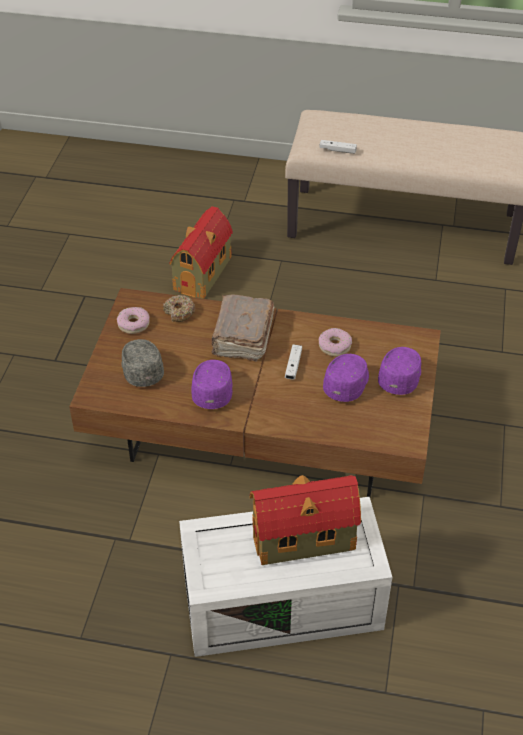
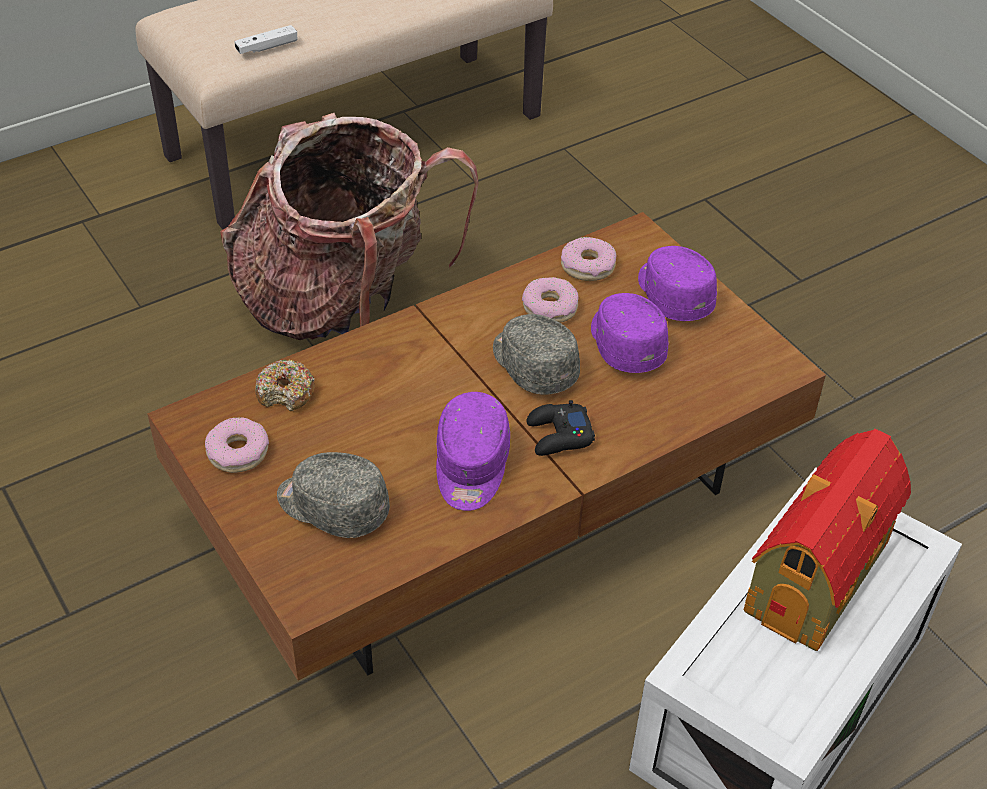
camera: 45 degrees left, 0 degrees up
toy house [169,206,233,299] -> none
purple cap [191,360,233,409] -> purple cap turned 135 degrees counterclockwise [436,392,510,511]
brown book [212,295,274,362] -> none
white game controller [285,345,302,379] -> grey cap [493,314,580,395]
none -> backpack [220,113,479,340]
none -> black game controller [527,400,595,456]
none -> donut [561,237,616,281]

